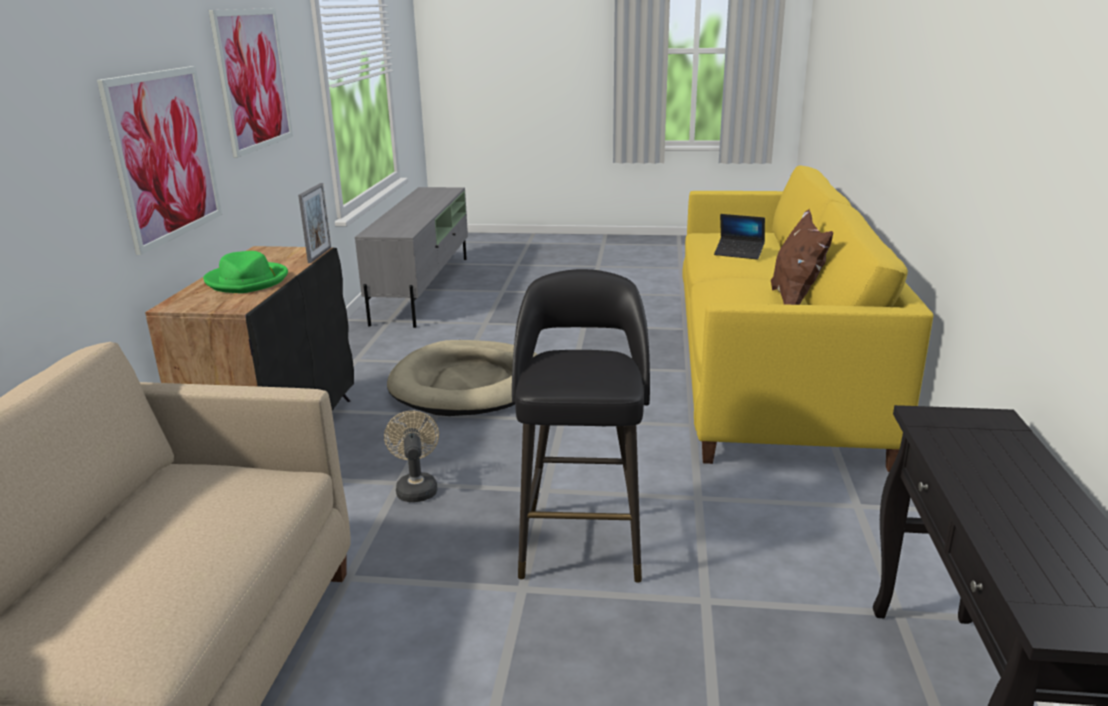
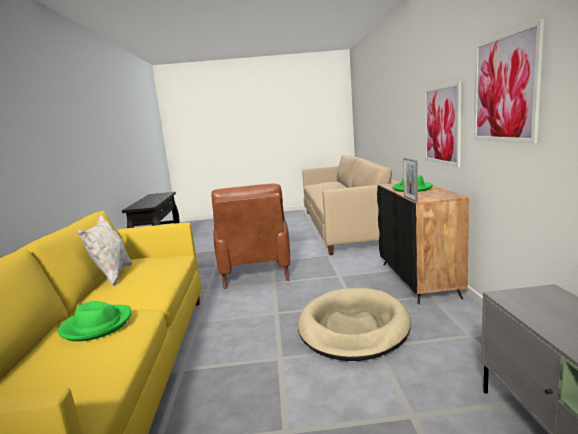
camera: 170 degrees right, 10 degrees down
beige fan [384,411,439,502] -> none
black stool [512,269,650,583] -> brown armchair [211,183,290,289]
laptop [714,214,765,260] -> green hat [58,301,131,342]
brown pillow [771,209,833,305] -> white pillow [78,215,132,286]

